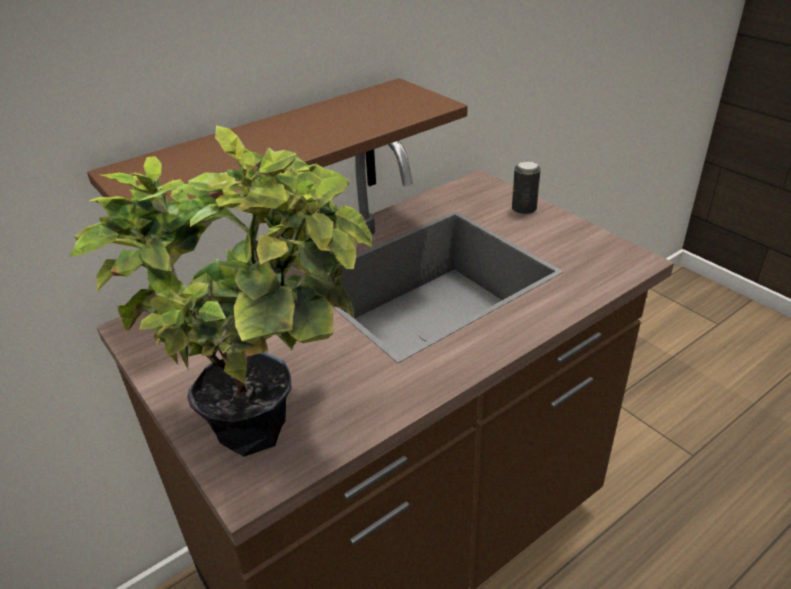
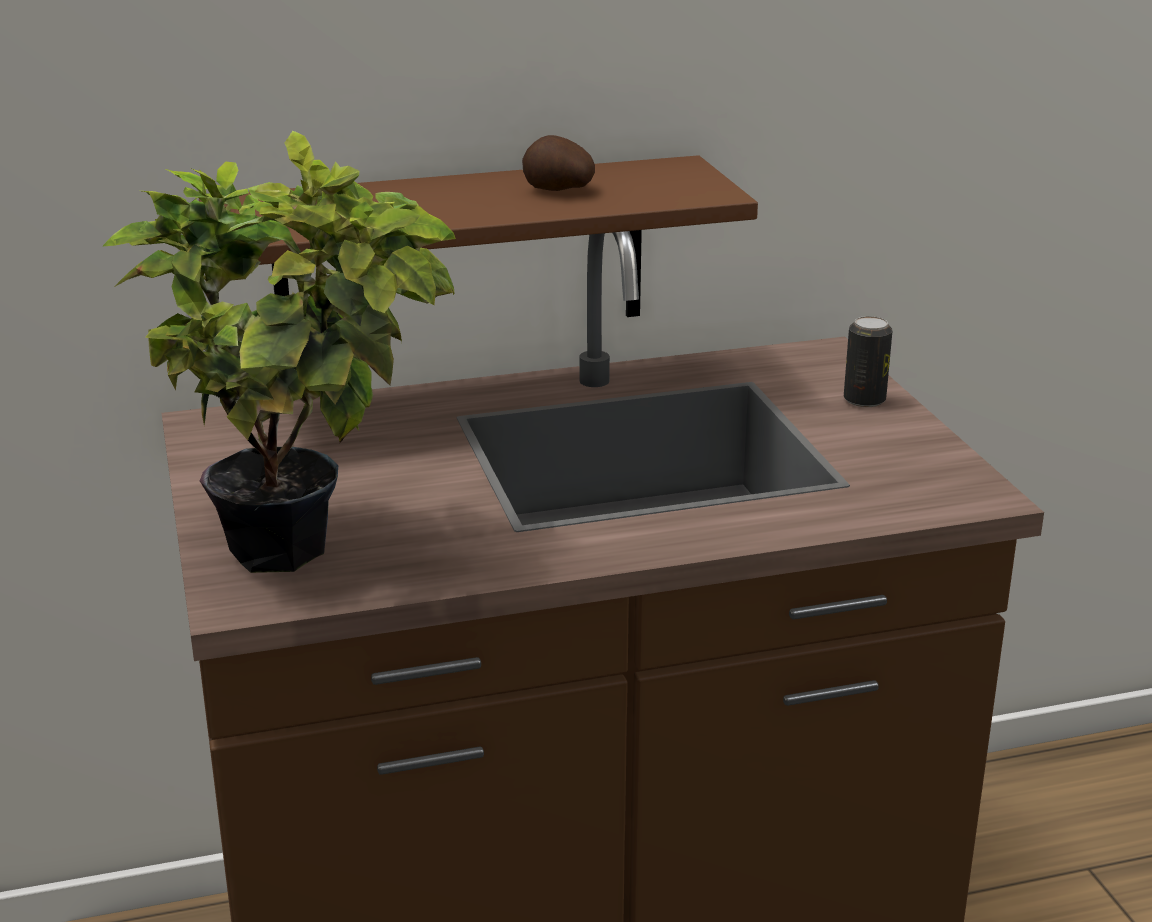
camera: 20 degrees right, 10 degrees down
none -> potato [522,135,595,191]

